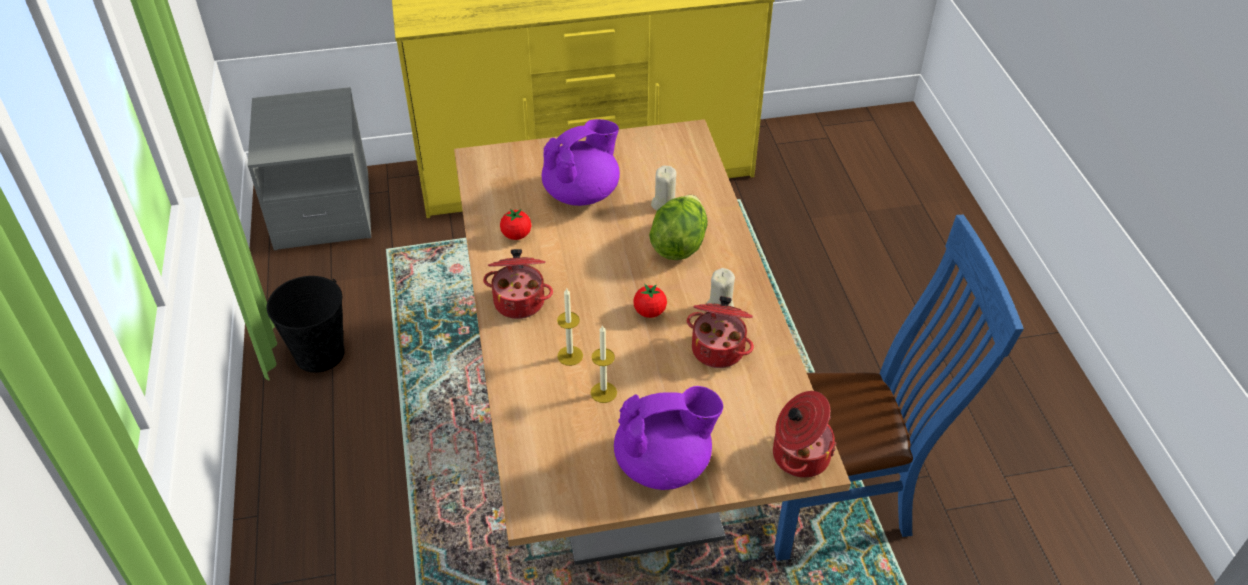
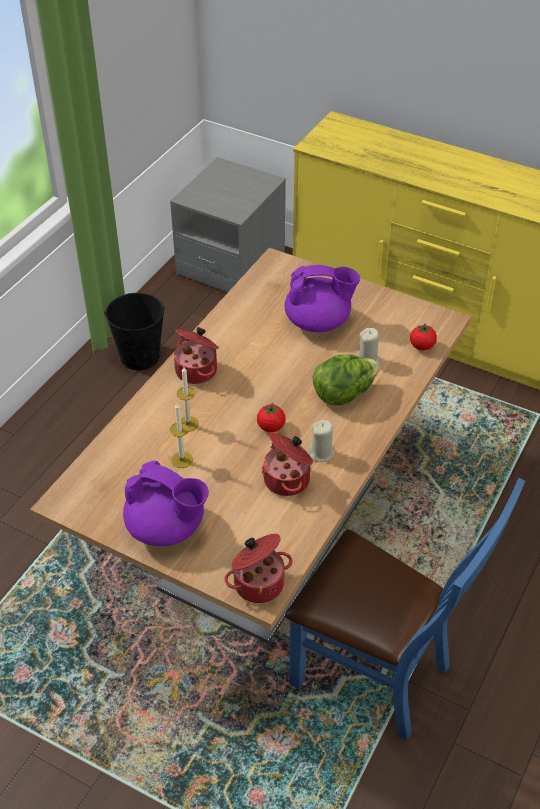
camera: 40 degrees right, 0 degrees up
tomato [500,209,531,240] -> tomato moved to [410,323,437,350]

